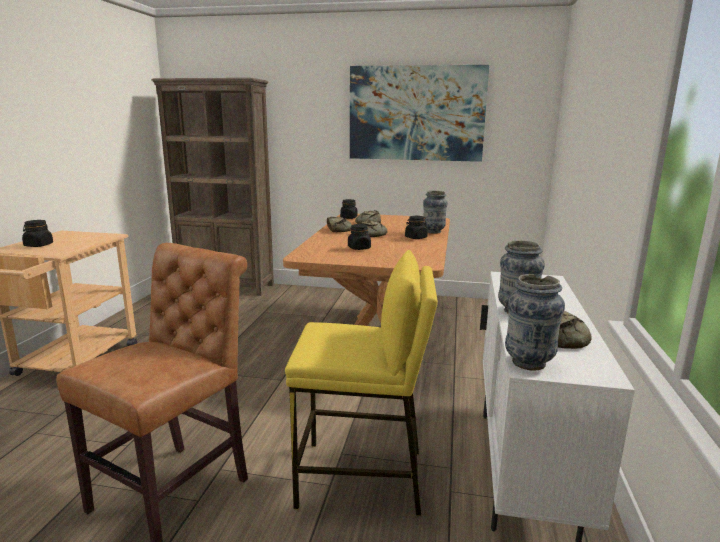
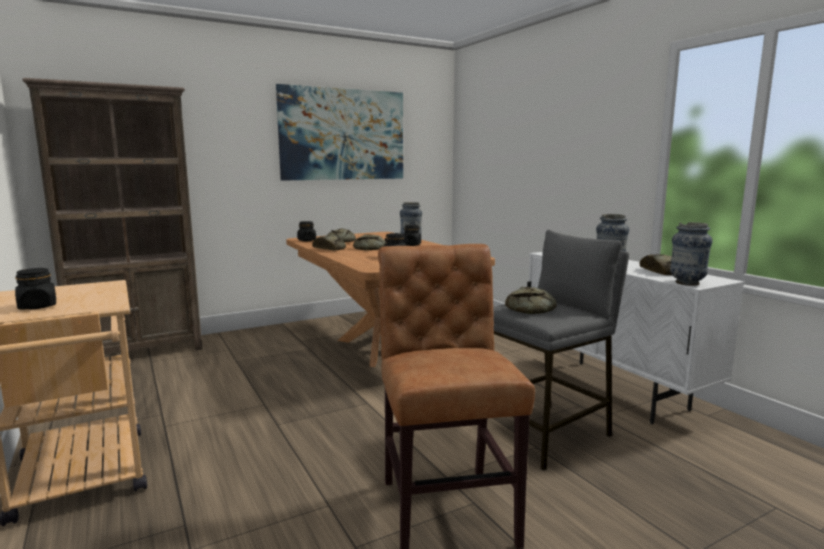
camera: 40 degrees left, 5 degrees down
yellow stool [285,250,438,516] -> grey stool [493,230,629,471]
none -> bread [505,287,557,314]

